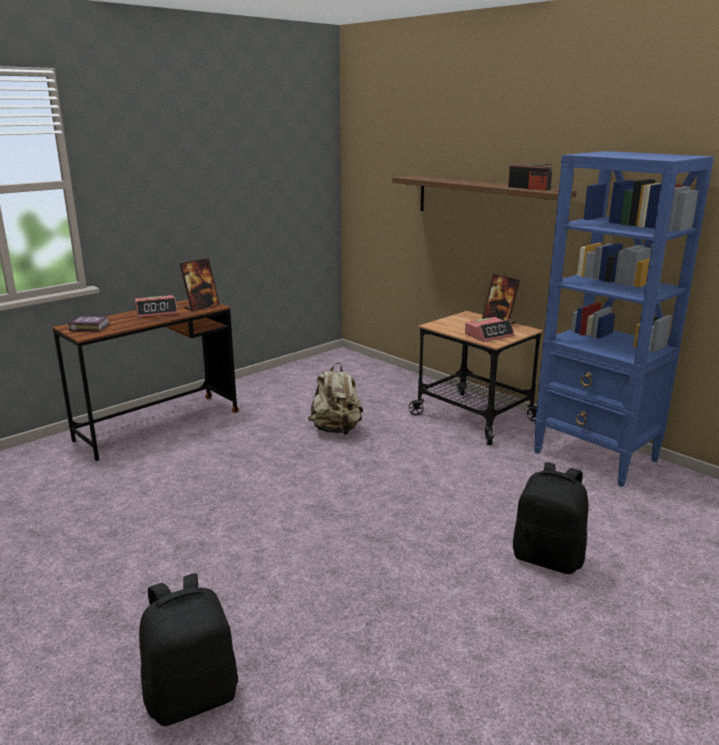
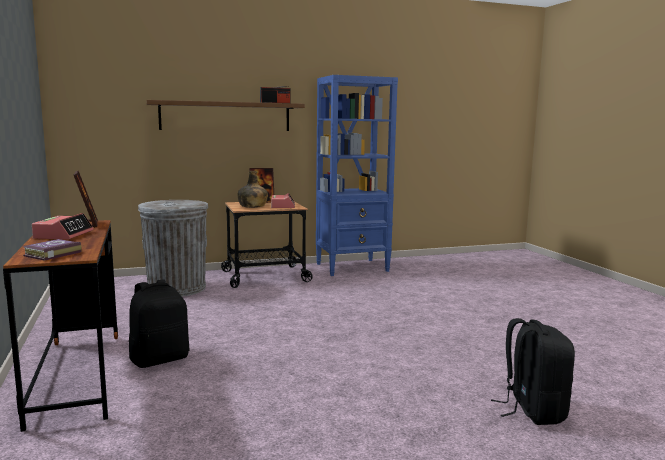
camera: 65 degrees left, 10 degrees down
beige backpack [308,363,363,435] -> none
black backpack [513,462,588,574] -> black backpack moved to [129,279,189,368]
none -> grey trash can [138,200,208,296]
none -> green bottle [237,171,268,208]

